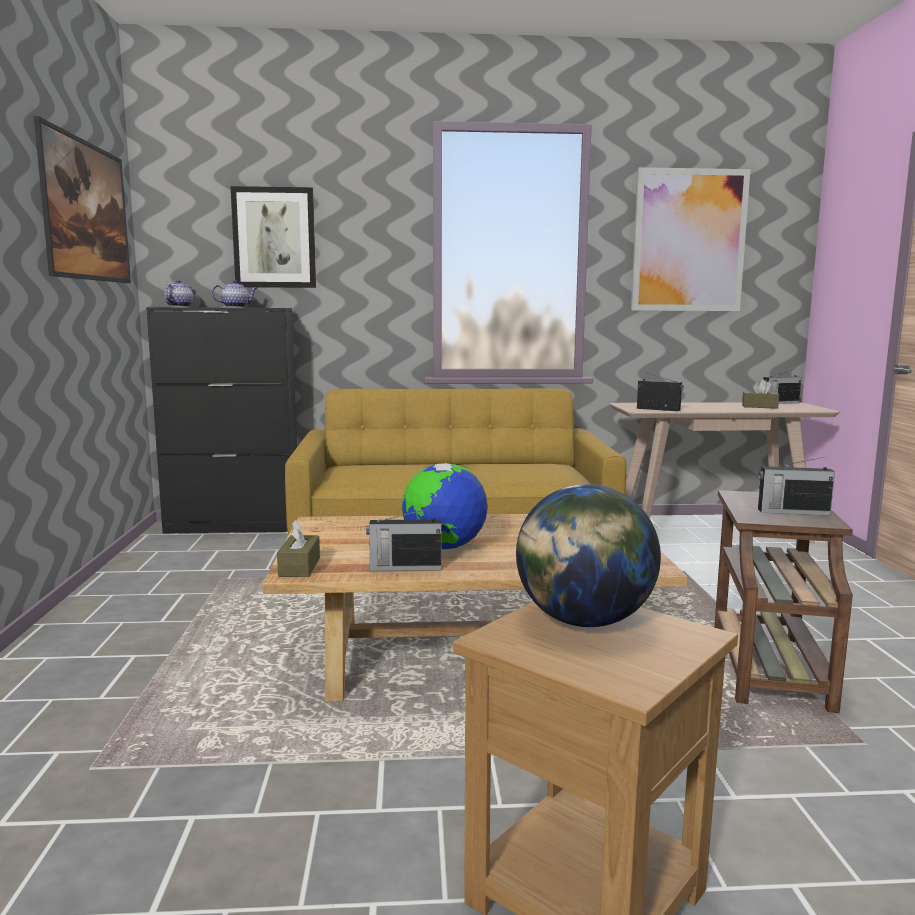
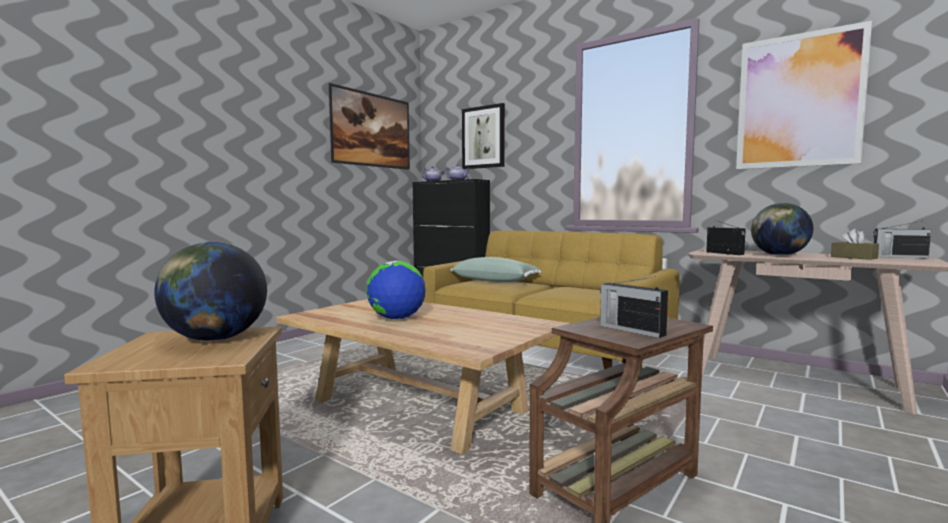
camera: 40 degrees right, 5 degrees down
brown tissue box [277,520,320,577] -> none
radio [366,508,442,571] -> none
none -> green pillow [450,257,542,282]
none -> globe [751,203,813,256]

